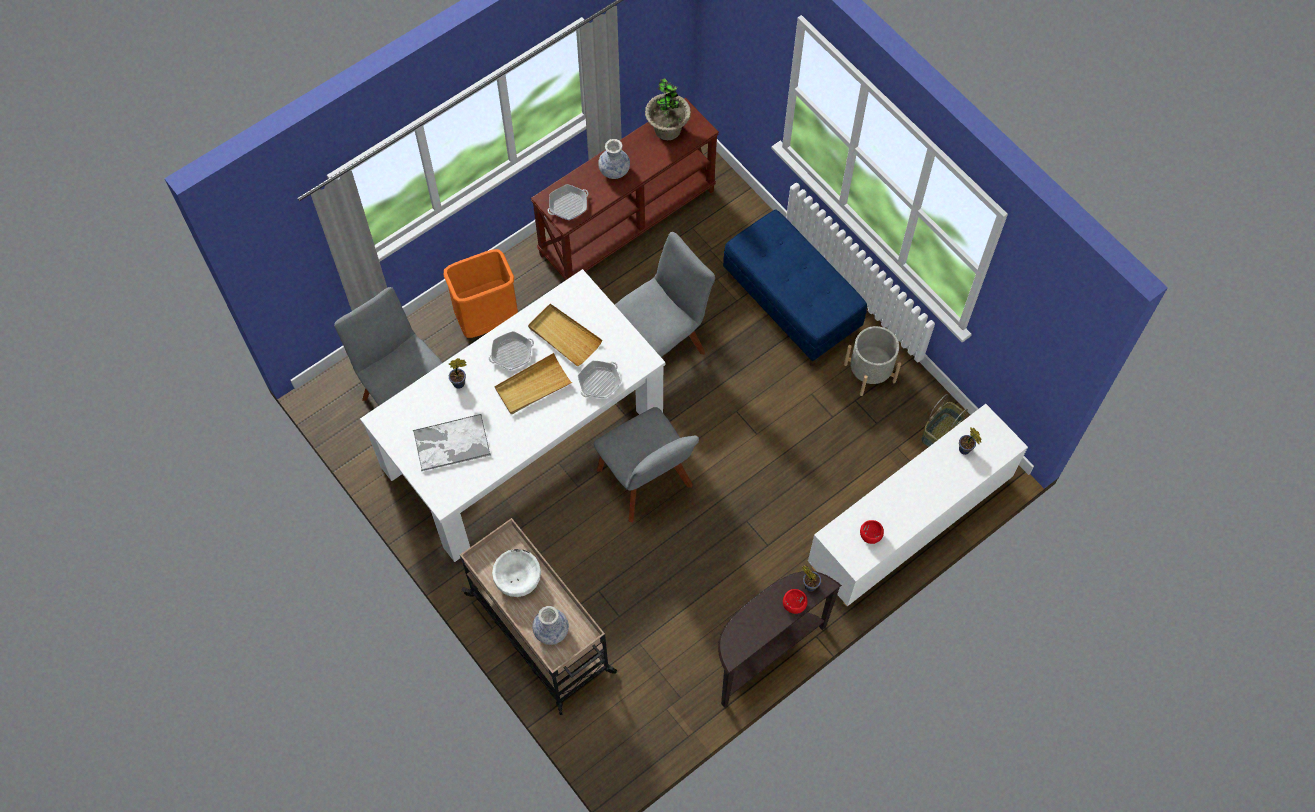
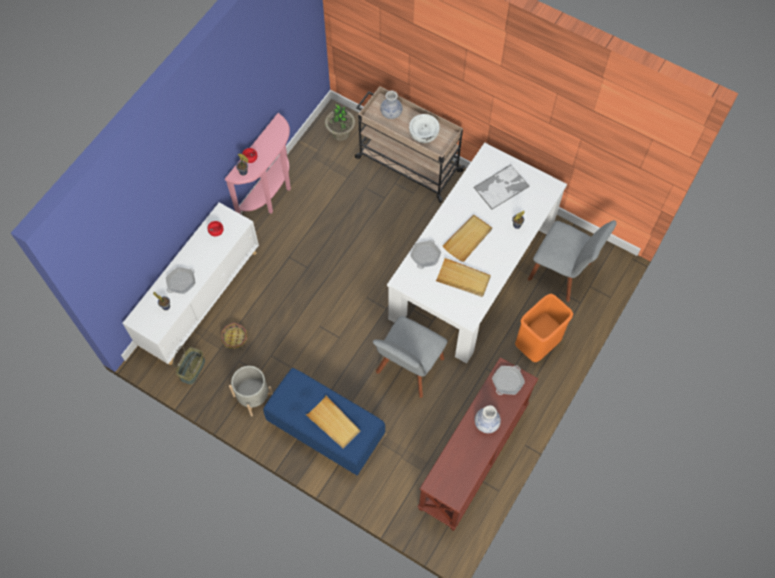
camera: 160 degrees right, 0 degrees up
frying pan [489,331,534,370] -> frying pan moved to [166,267,196,294]
grey chair [594,407,699,522] -> none
potted plant [645,78,691,140] -> potted plant moved to [325,103,355,141]
brown console table [718,571,842,707] -> pink console table [225,113,291,214]
none -> basket [221,322,247,350]
none -> beige tray [306,395,361,448]

